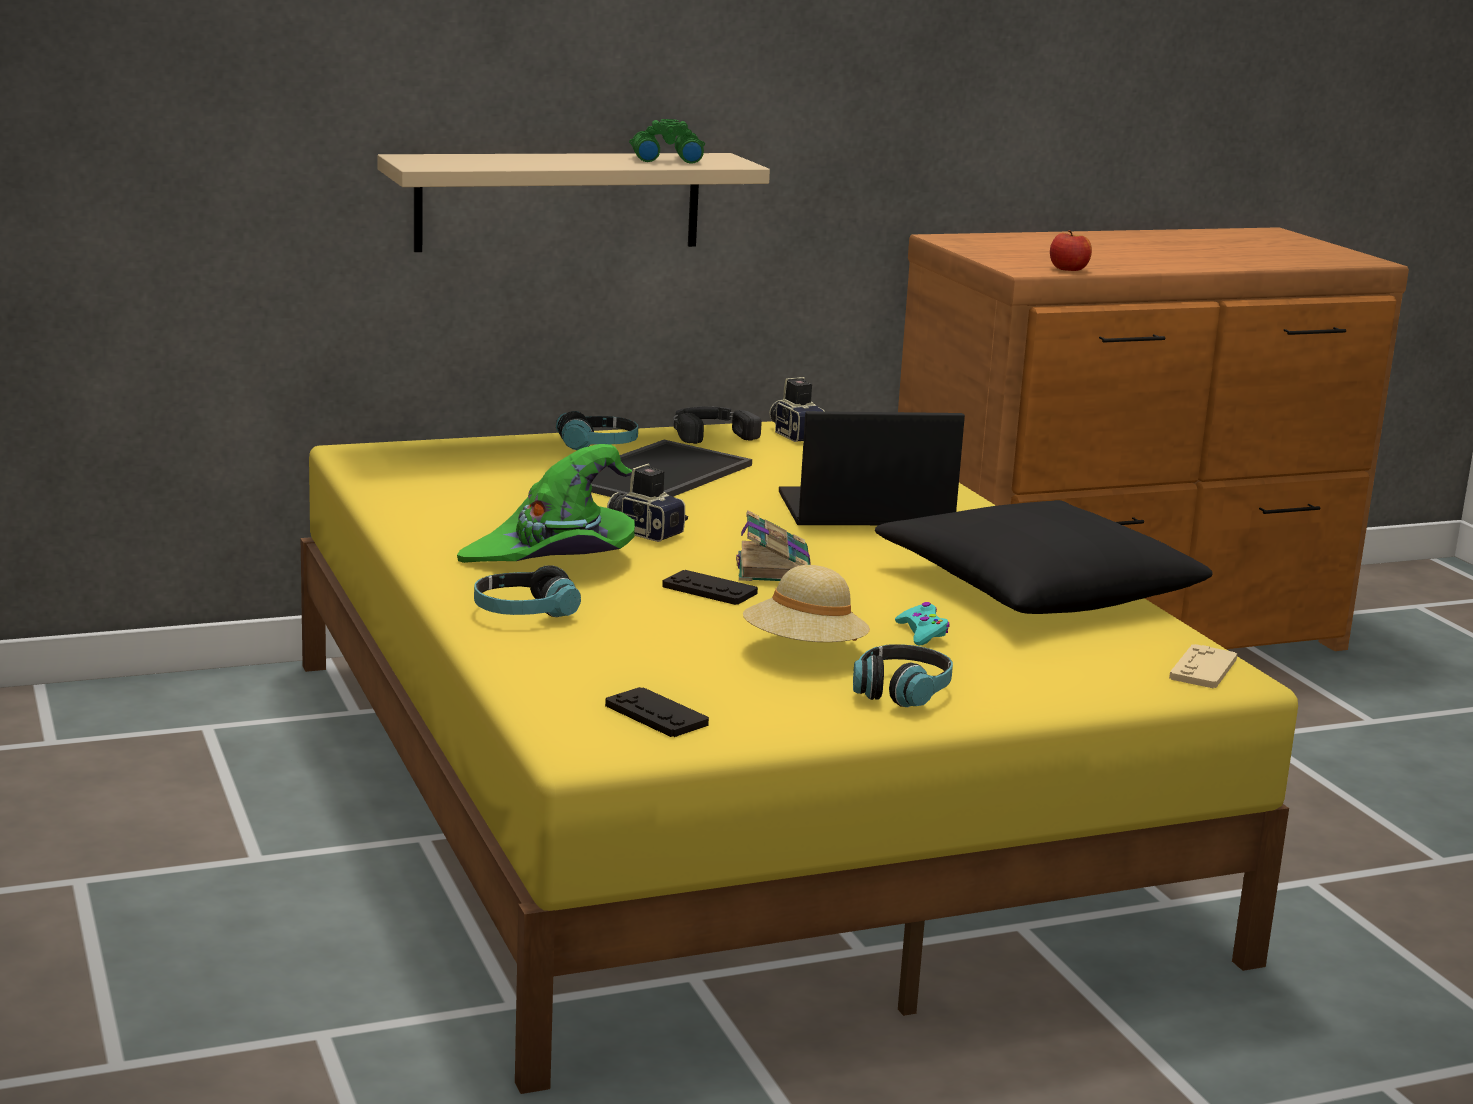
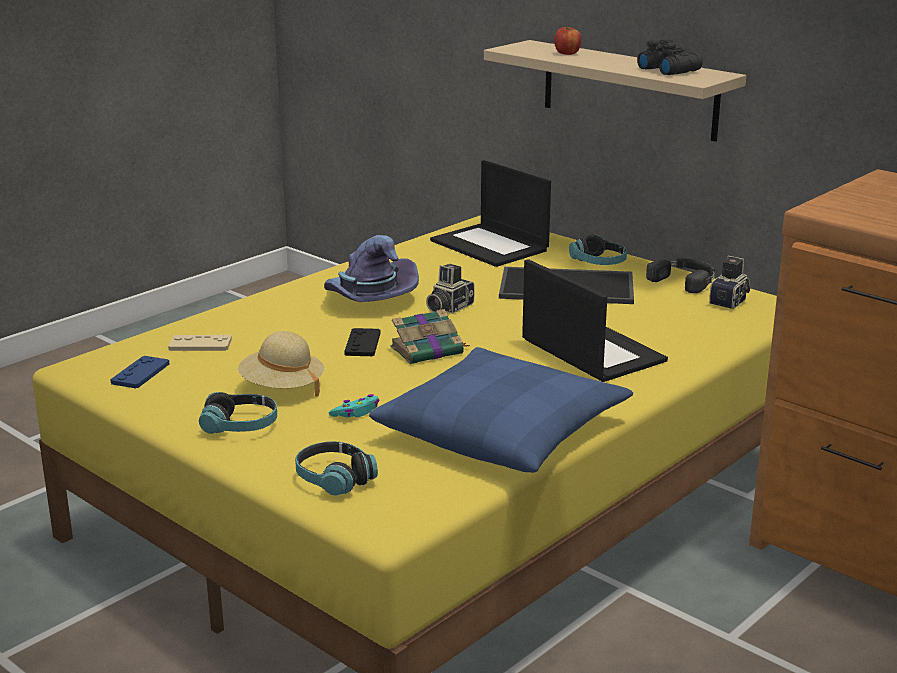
camera: 65 degrees right, 5 degrees up
green hat [457,444,635,563] -> purple hat [324,235,419,302]
headphones [474,565,581,617] -> headphones moved to [295,441,378,496]
black game controller [605,687,709,737] -> blue game controller [110,356,169,388]
camera [607,464,688,542] -> camera turned 150 degrees counterclockwise [426,264,475,314]
green binoculars [629,119,705,164] -> black binoculars [637,39,703,75]
black pillow [875,500,1212,614] -> blue pillow [369,347,633,473]
apple [1050,230,1092,271] -> apple moved to [554,25,581,55]
beige game controller [1169,644,1237,688] -> beige game controller moved to [168,335,232,351]
none -> laptop [430,160,551,267]

